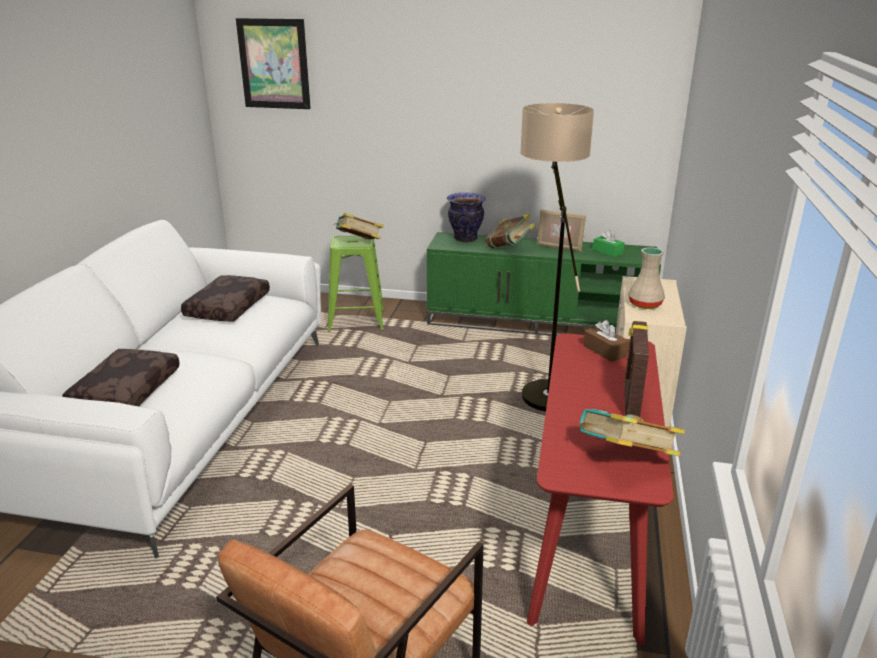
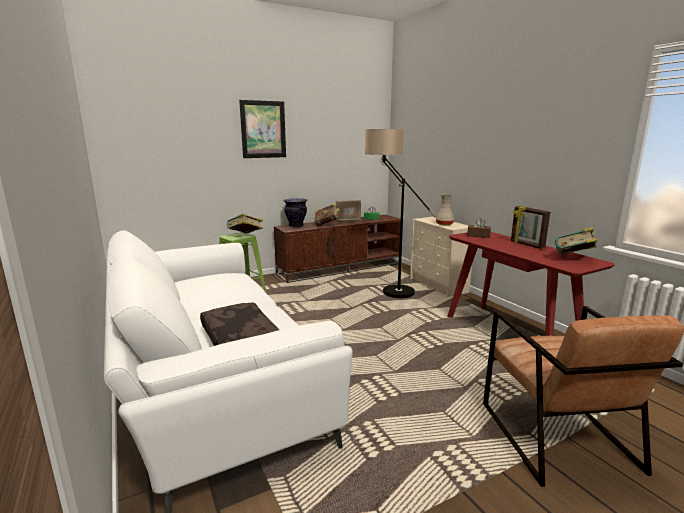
camera: 40 degrees left, 10 degrees down
brown pillow [181,275,270,322] -> none
picture [236,18,311,109] -> picture moved to [239,100,286,158]
green tv stand [427,232,661,336] -> brown tv stand [274,215,401,283]

